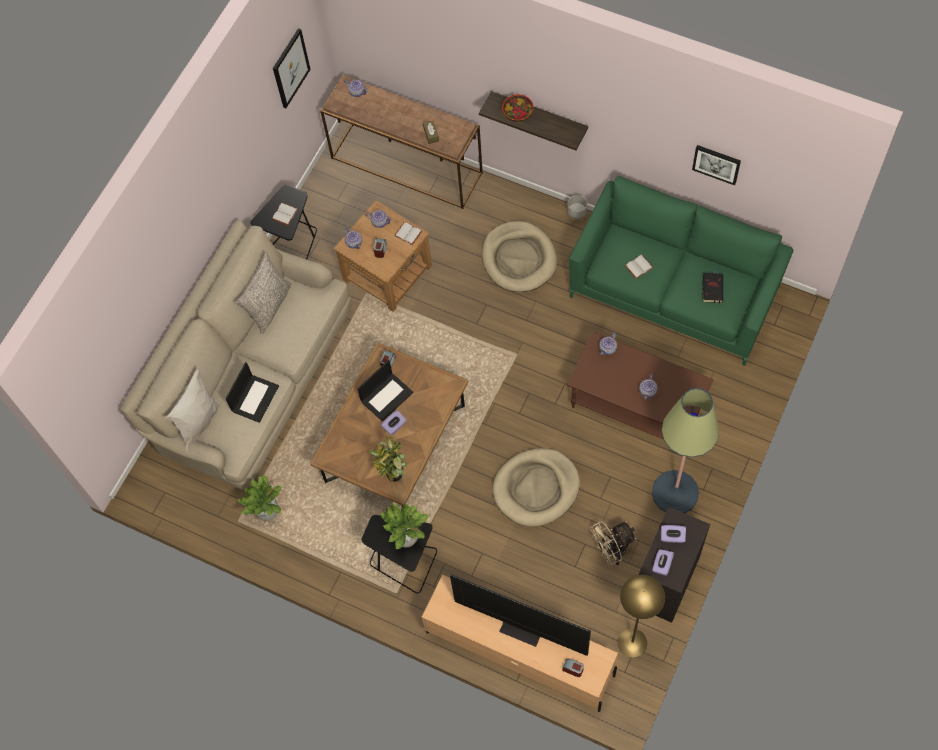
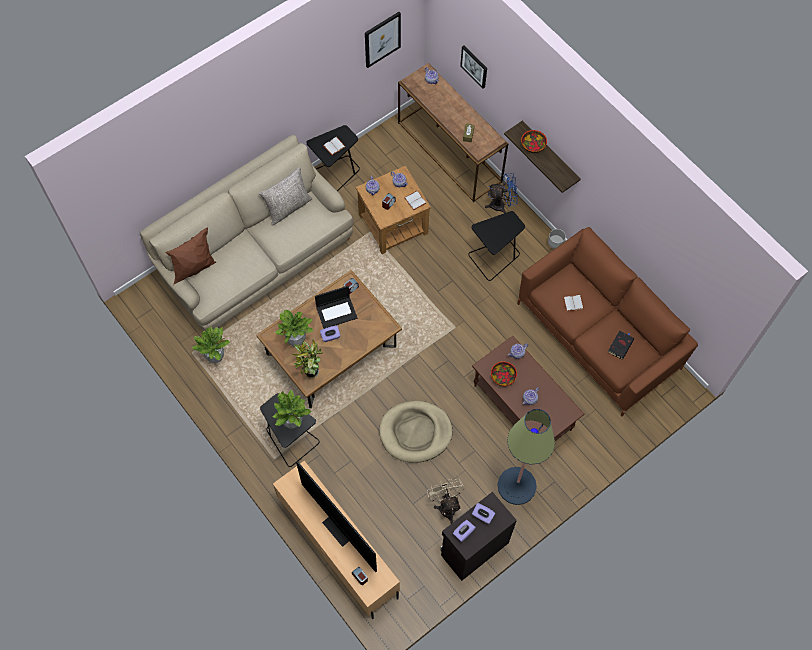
camera: 20 degrees right, 0 degrees up
white pillow [165,368,221,453] -> brown pillow [165,227,216,285]
laptop [226,362,279,423] -> none
beige dog bed [482,221,557,292] -> black side table [468,211,525,281]
green sofa [569,176,794,366] -> brown sofa [517,227,698,416]
beige fan [590,521,636,565] -> beige fan turned 75 degrees clockwise [427,478,464,524]
yellow floor lamp [617,575,665,658] -> none
picture [692,145,741,185] -> picture moved to [460,45,487,88]
none -> potted plant [275,310,313,347]
none -> blue fan [485,173,519,213]
none -> bowl [491,361,517,386]

